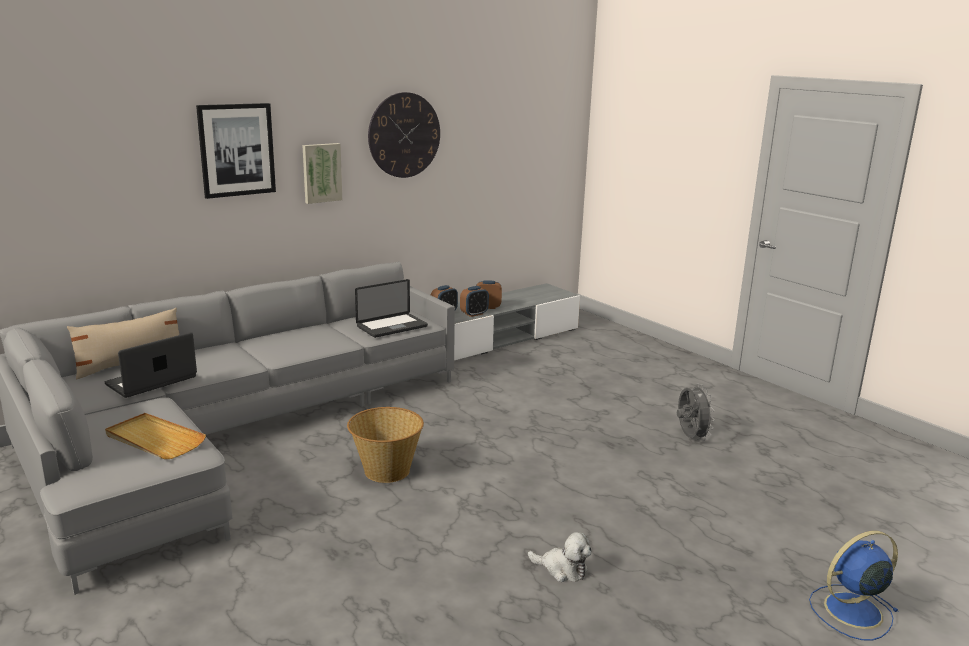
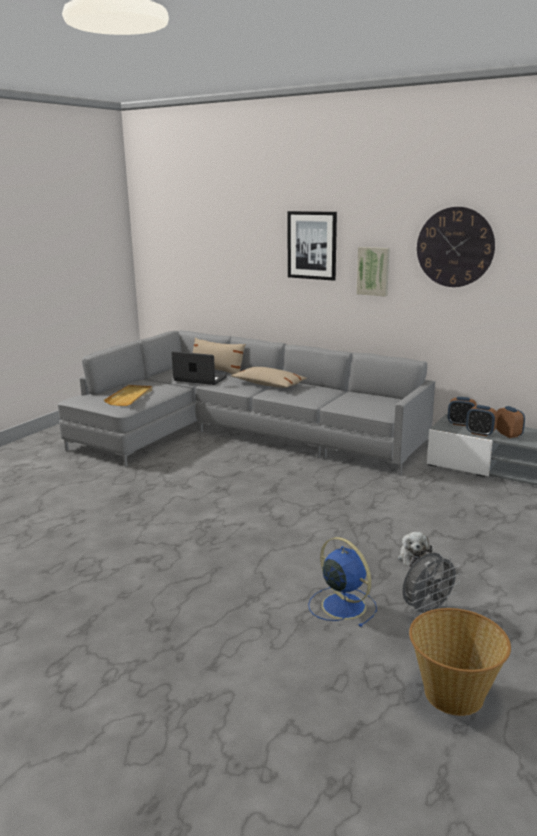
camera: 70 degrees right, 0 degrees up
basket [347,407,424,483] -> basket moved to [409,608,511,716]
laptop [355,279,428,338] -> none
plush toy [528,532,592,582] -> plush toy moved to [397,532,432,567]
blue fan [809,531,899,640] -> blue fan moved to [308,537,377,627]
none -> beige pillow [231,367,307,388]

